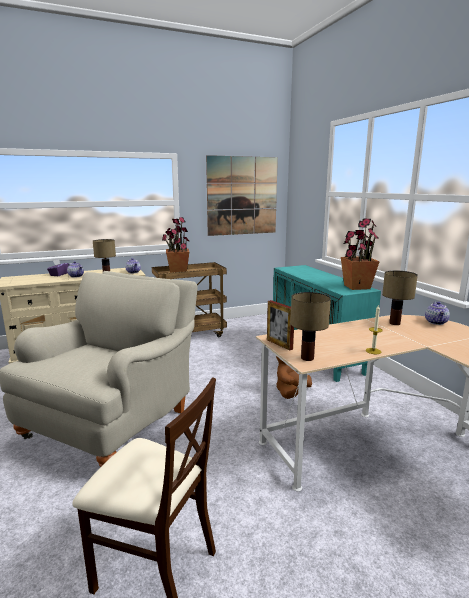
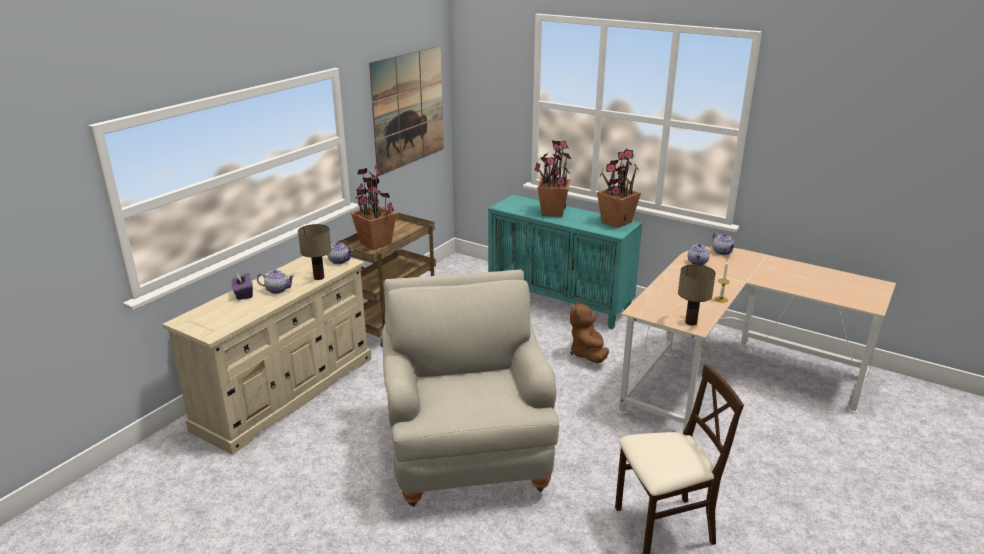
camera: 35 degrees left, 10 degrees up
picture frame [267,300,294,350] -> none
table lamp [382,270,418,325] -> teapot [688,242,710,265]
none -> potted plant [535,140,571,217]

